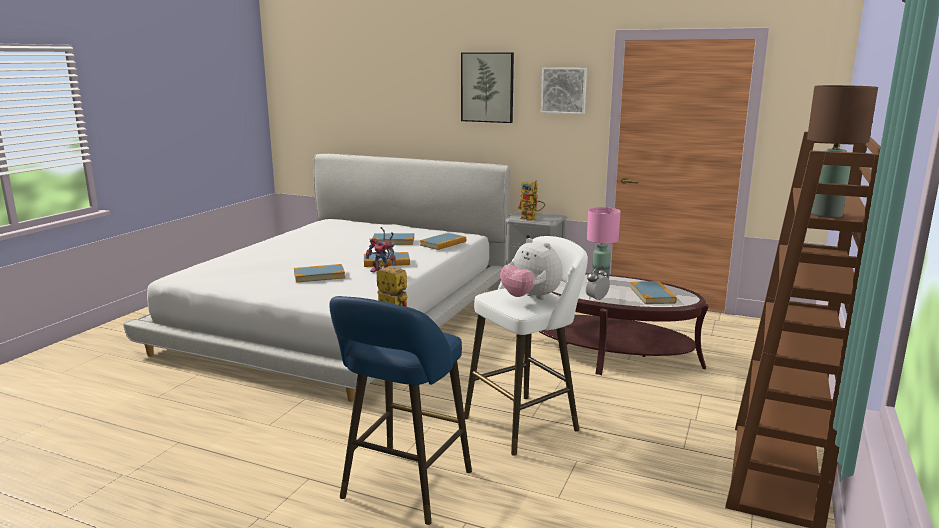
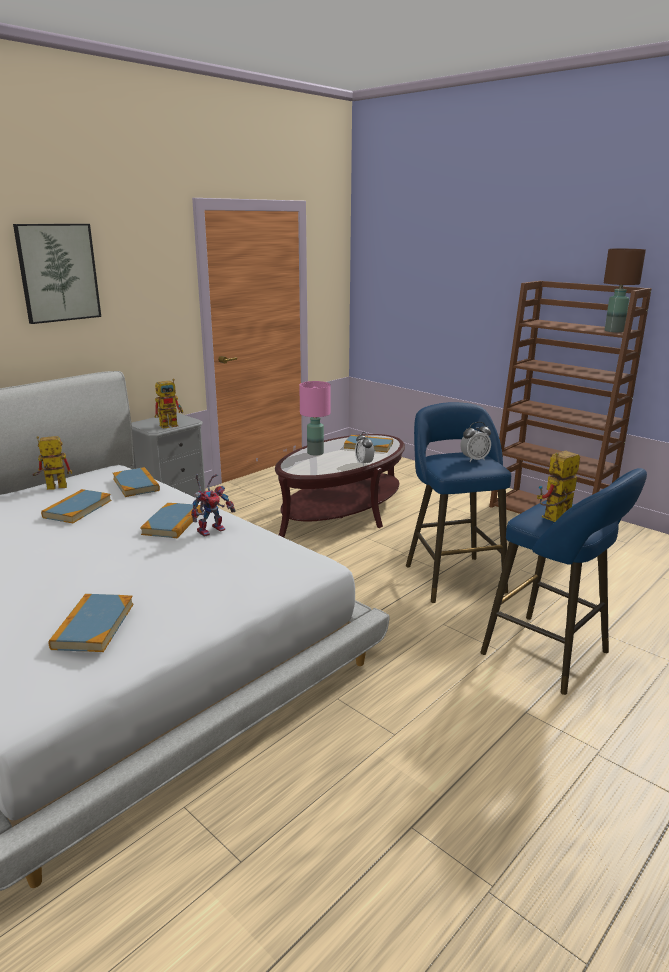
camera: 70 degrees left, 5 degrees up
book [294,264,345,283] -> book moved to [49,594,134,652]
white stool [464,236,588,456] -> blue stool [406,402,511,603]
plush toy [500,238,562,300] -> alarm clock [460,422,491,462]
picture [541,68,587,114] -> none
none -> toy robot [33,436,72,490]

